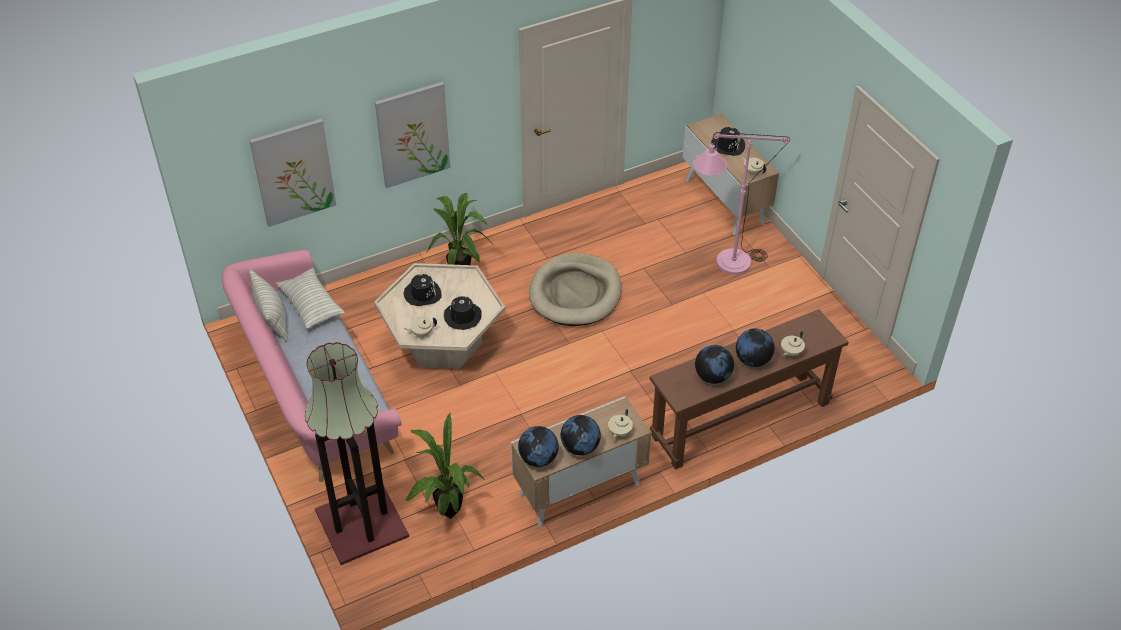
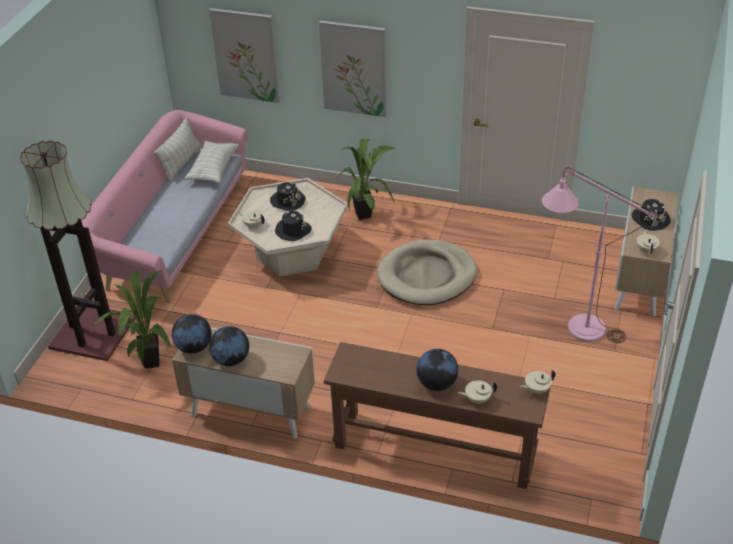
camera: 45 degrees right, 5 degrees down
beige teapot [608,409,633,438] -> beige teapot moved to [520,370,556,394]
globe [695,345,734,384] -> none

